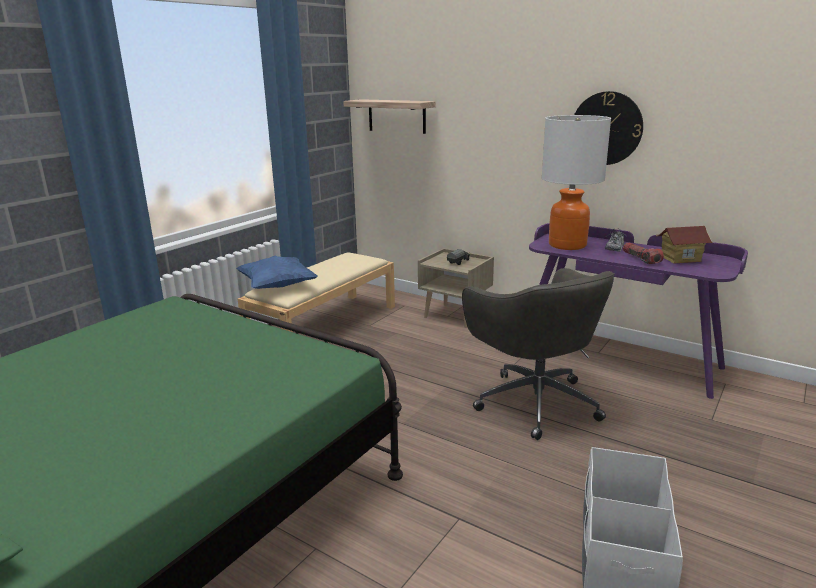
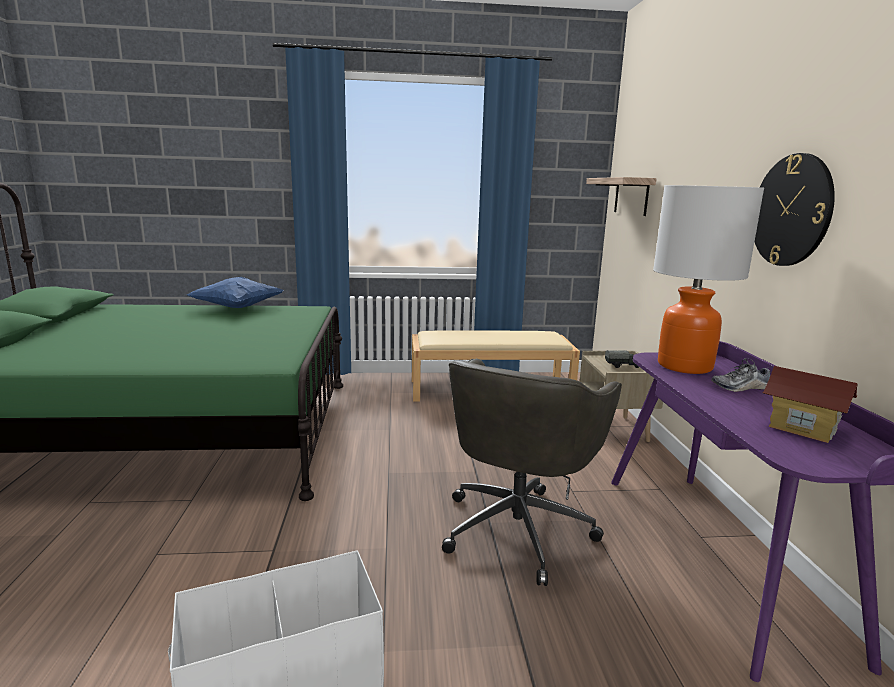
camera: 50 degrees right, 5 degrees down
blue pillow [236,256,318,289] -> blue pillow moved to [187,277,283,308]
flashlight [623,242,664,264] -> none

